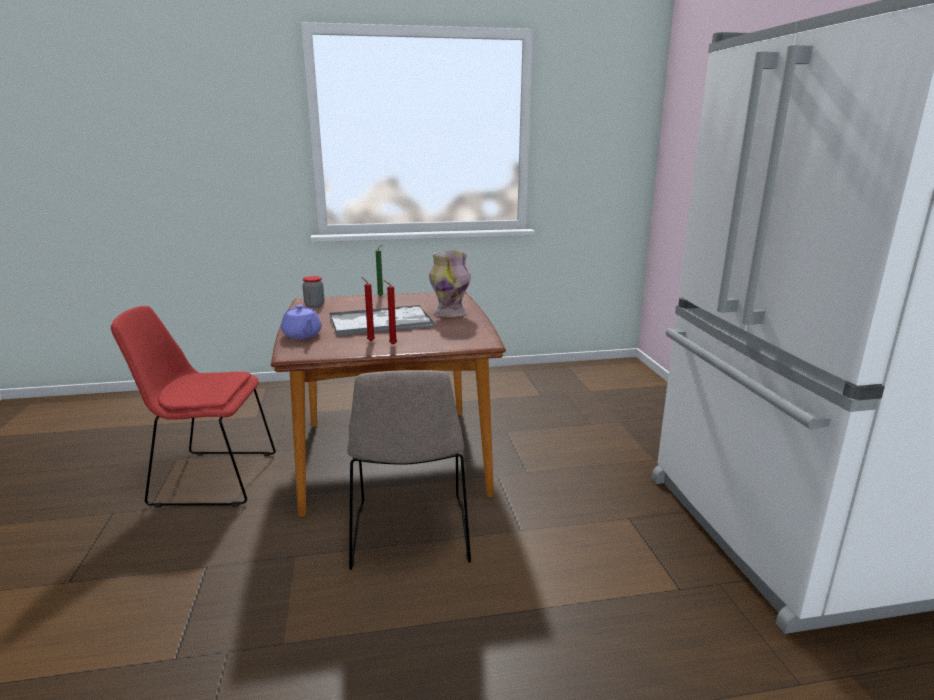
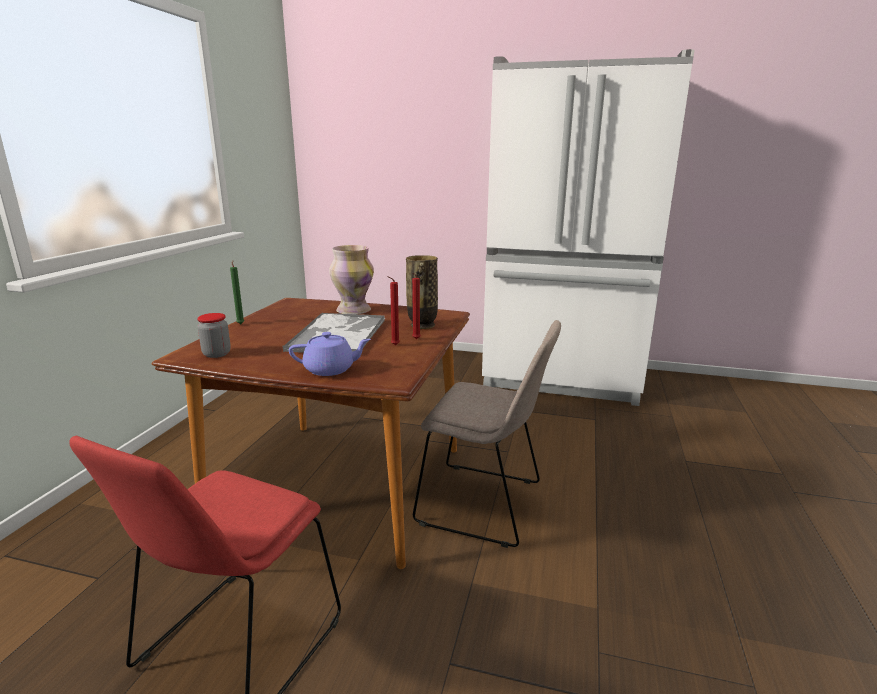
camera: 65 degrees left, 0 degrees up
none -> vase [406,255,438,329]

